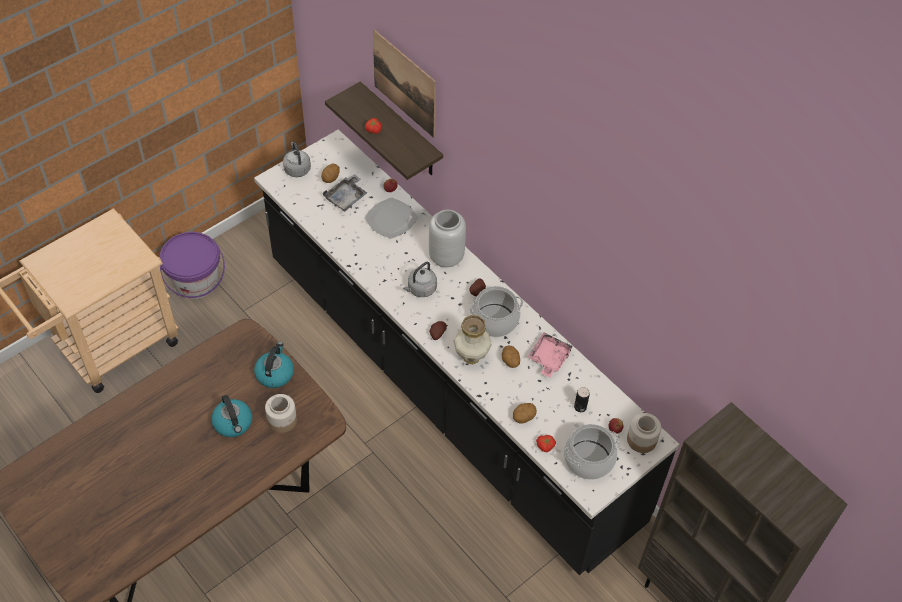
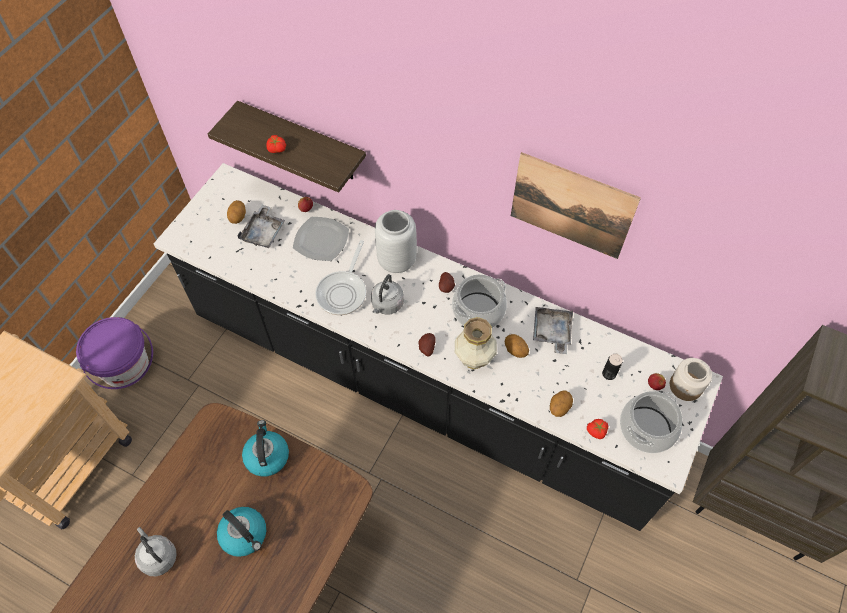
camera: 20 degrees left, 5 degrees up
jar [265,394,297,433] -> none
grey kettle [283,142,311,177] -> grey kettle moved to [135,527,177,576]
picture [373,29,436,138] -> picture moved to [511,152,641,259]
pink tray [527,333,573,377] -> grey tray [533,307,573,354]
none -> frying pan [315,240,366,315]

